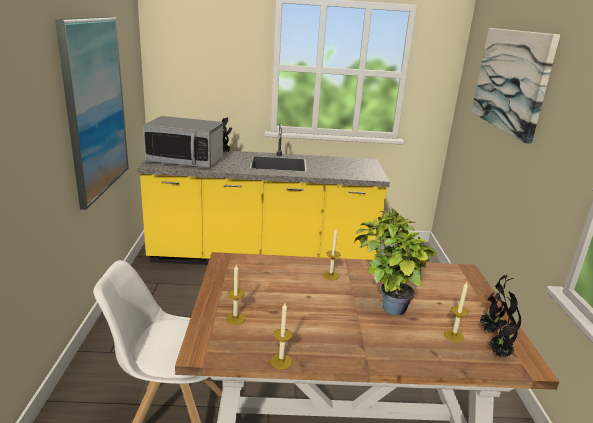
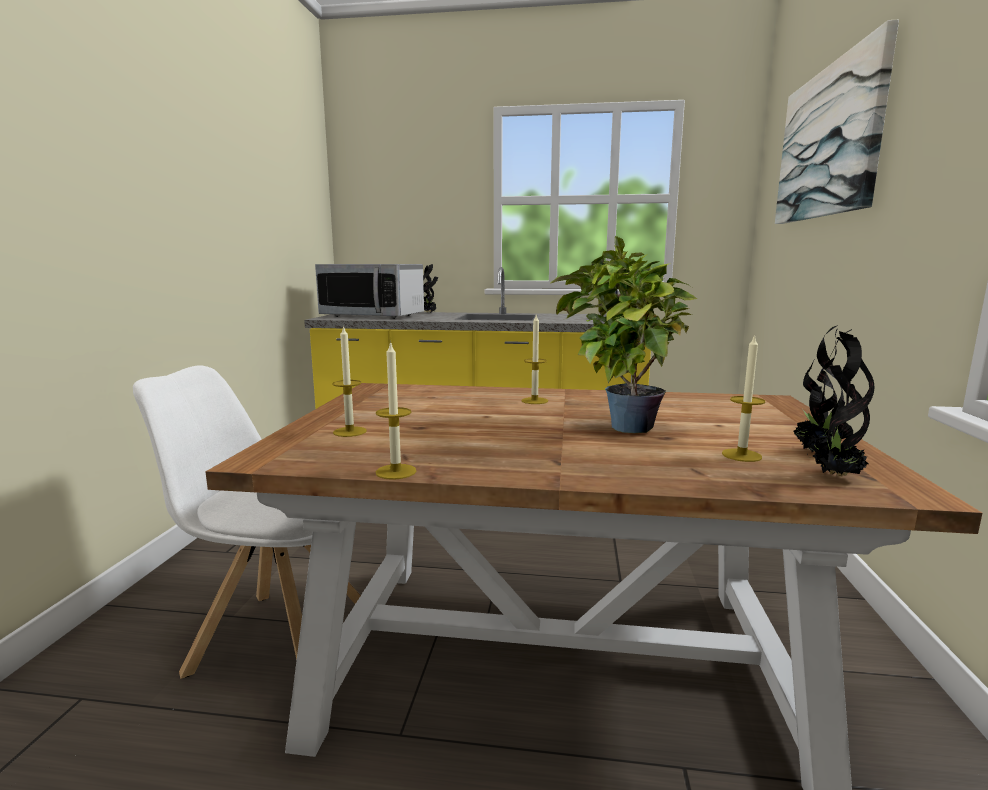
camera: 10 degrees right, 10 degrees down
picture [55,17,129,210] -> none

